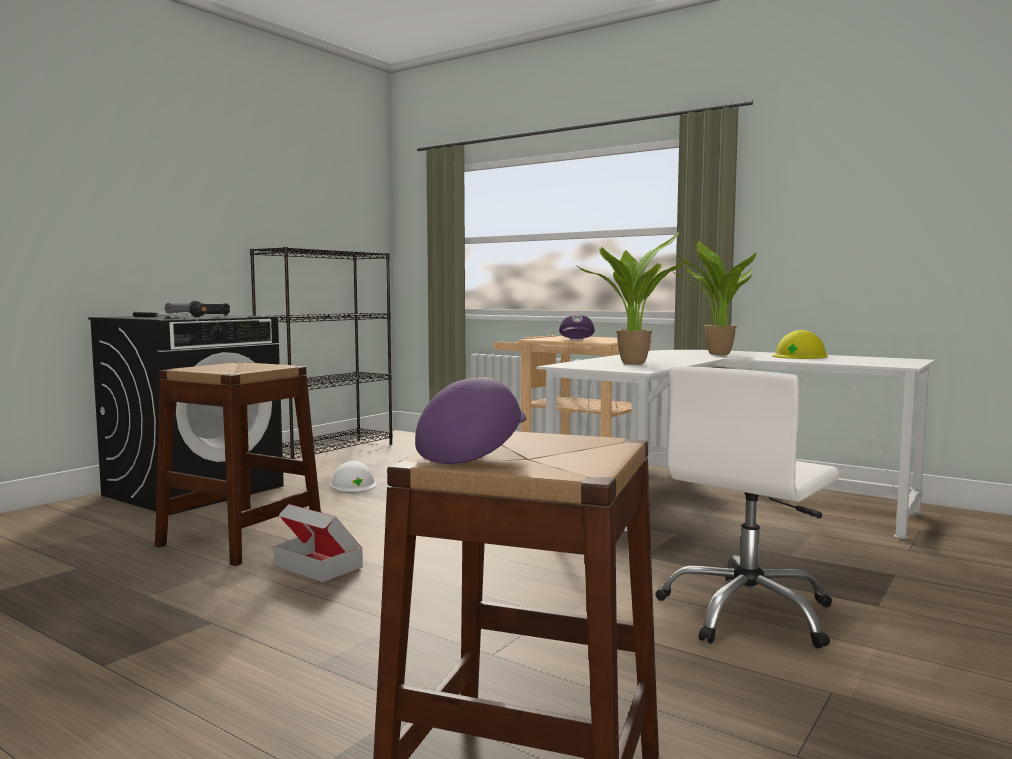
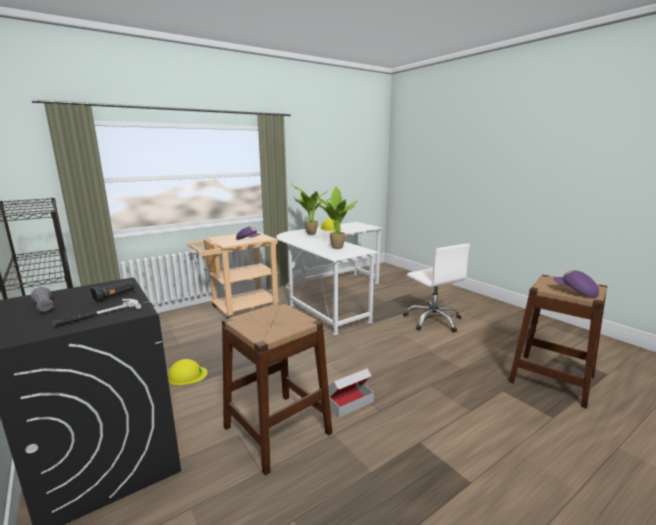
camera: 70 degrees left, 10 degrees up
white hard hat [330,461,376,492] -> yellow hard hat [168,359,208,385]

